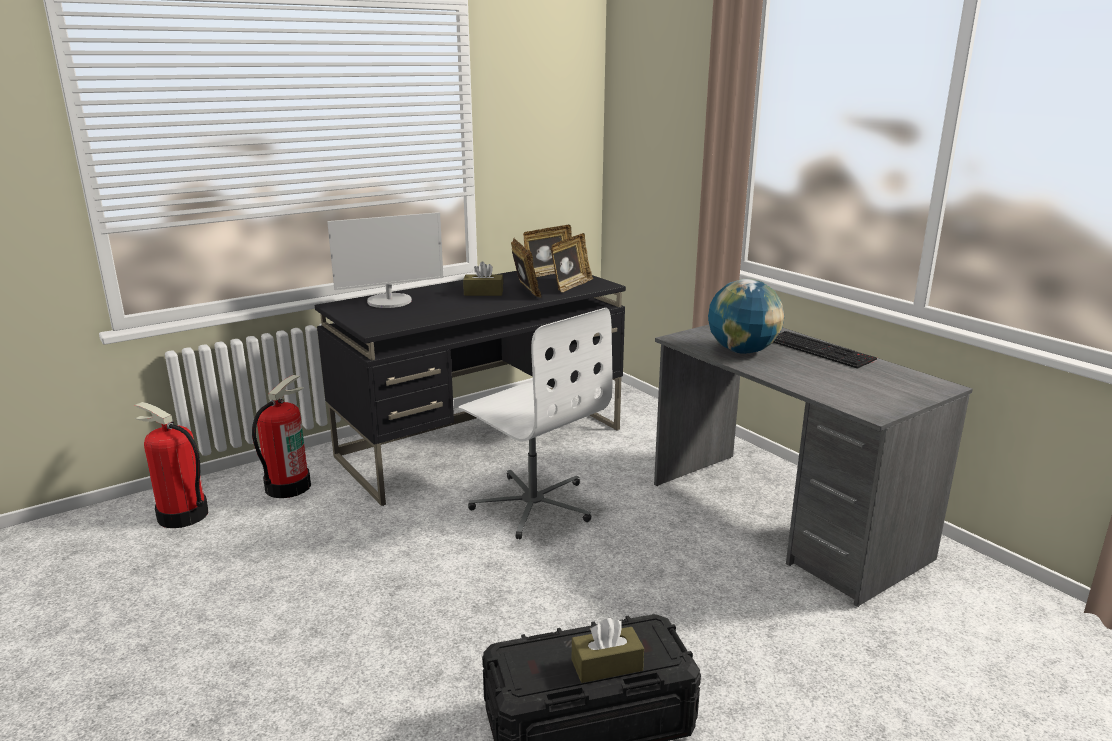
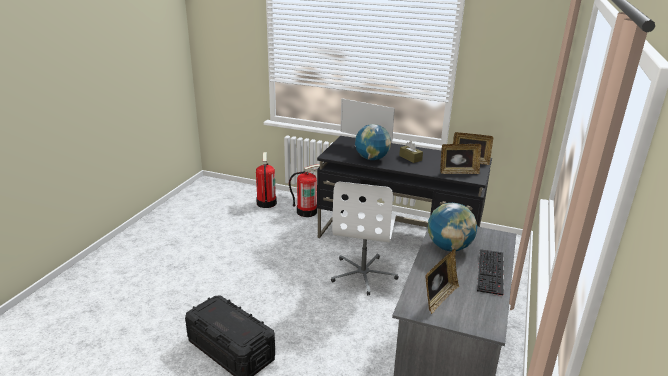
camera: 55 degrees right, 5 degrees up
picture frame [511,238,541,298] -> picture frame moved to [425,249,459,314]
brown tissue box [572,618,644,683] -> none
none -> globe [355,124,391,160]

